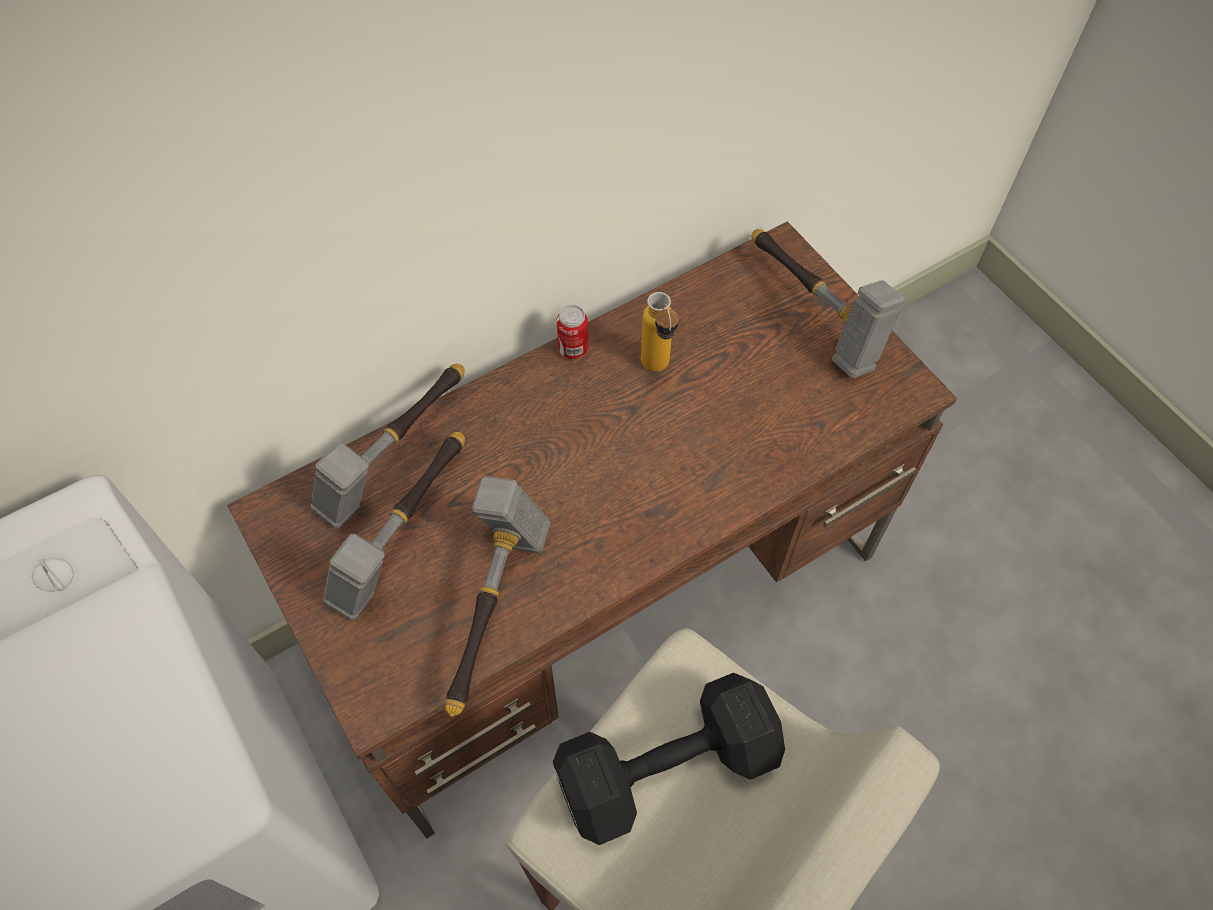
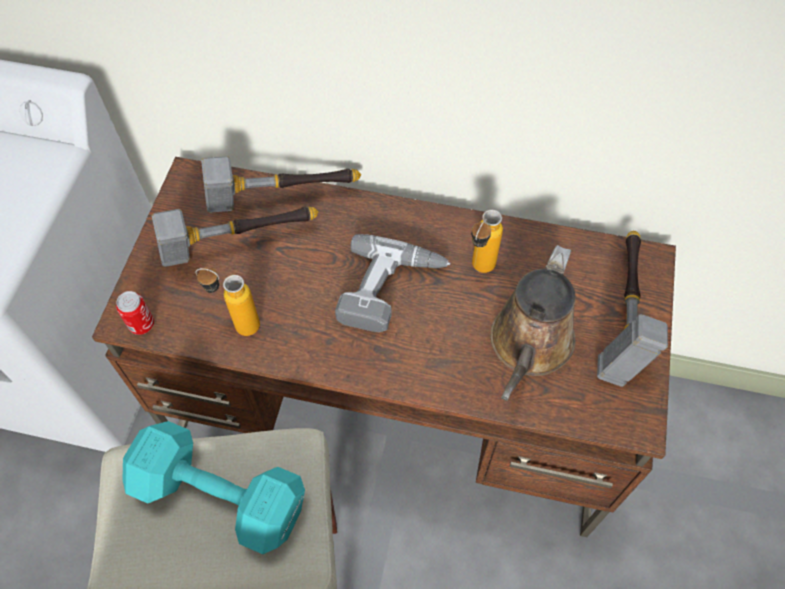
camera: 45 degrees right, 0 degrees up
hammer [445,476,551,717] -> bottle [195,267,260,336]
black dumbbell [553,673,785,845] -> turquoise dumbbell [123,421,305,554]
can [557,305,588,359] -> can moved to [116,291,154,335]
none -> power drill [335,234,450,332]
none -> brown watering can [490,245,576,401]

